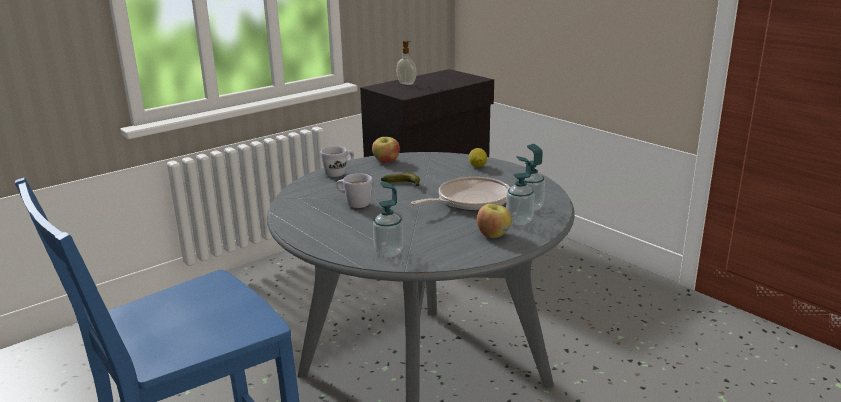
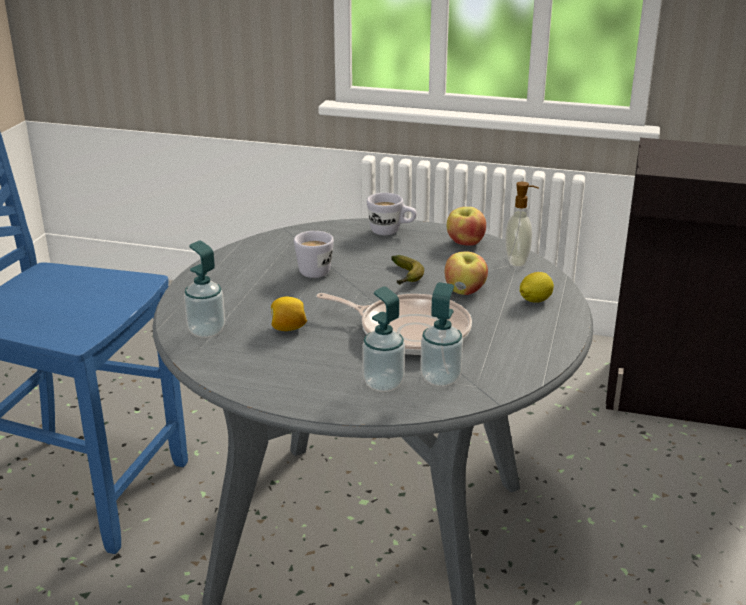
camera: 55 degrees right, 5 degrees up
soap dispenser [396,41,417,85] -> soap dispenser moved to [505,182,539,267]
apple [477,204,511,238] -> apple moved to [445,251,488,295]
none -> lemon [271,297,307,331]

